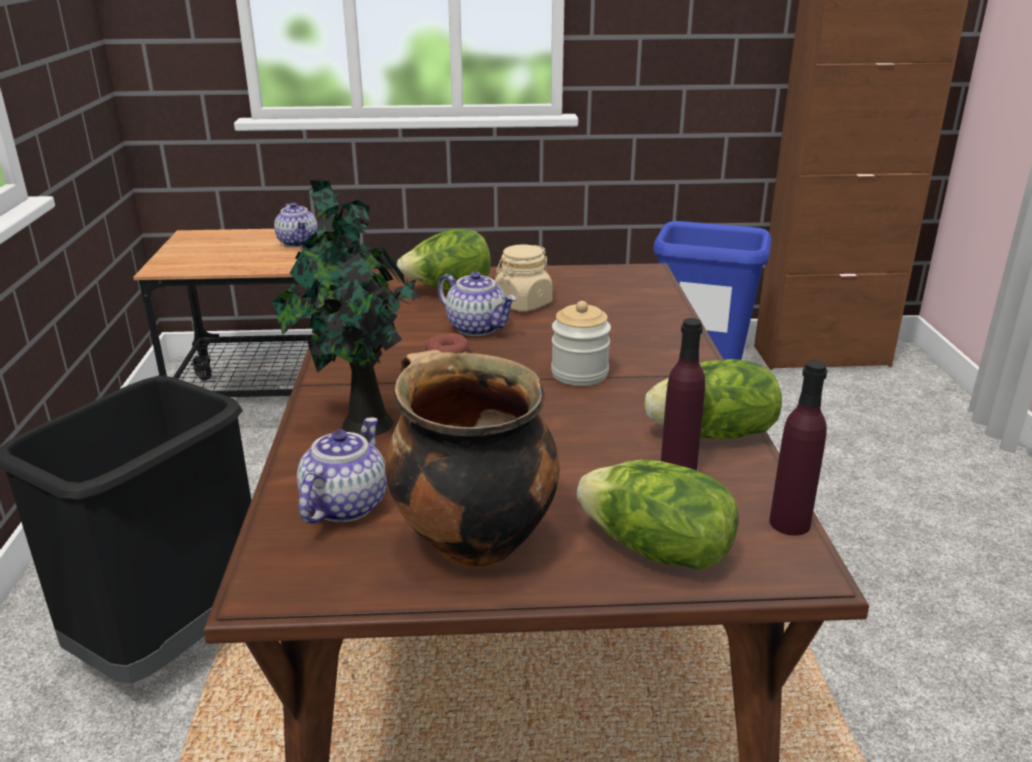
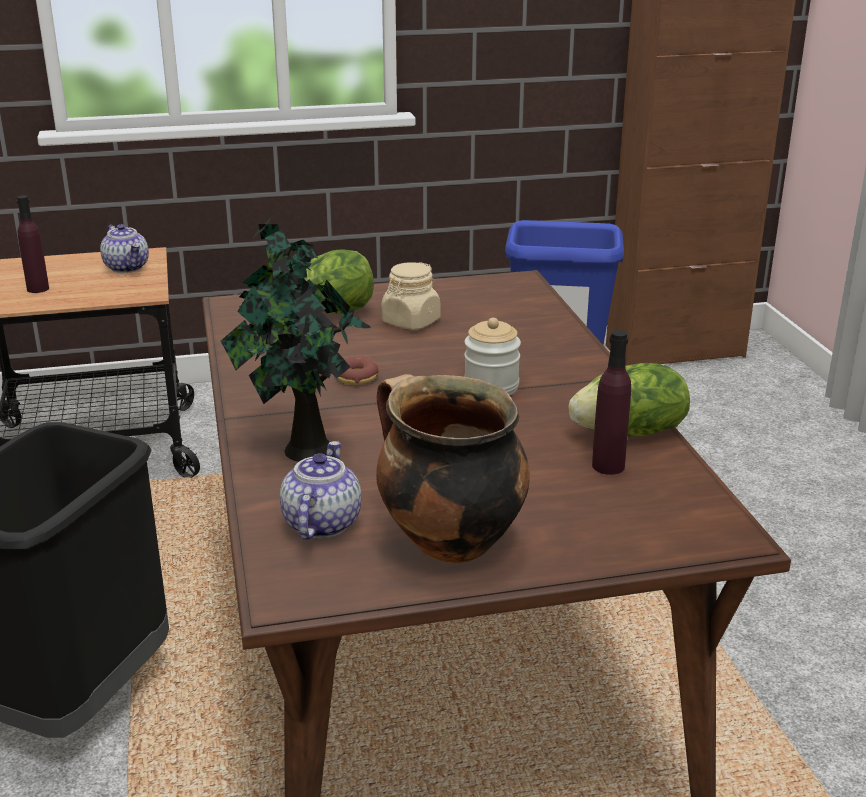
camera: 10 degrees left, 0 degrees up
teapot [437,271,517,336] -> none
lettuce [577,460,739,570] -> none
purple bottle [769,360,828,536] -> purple bottle moved to [17,195,49,293]

